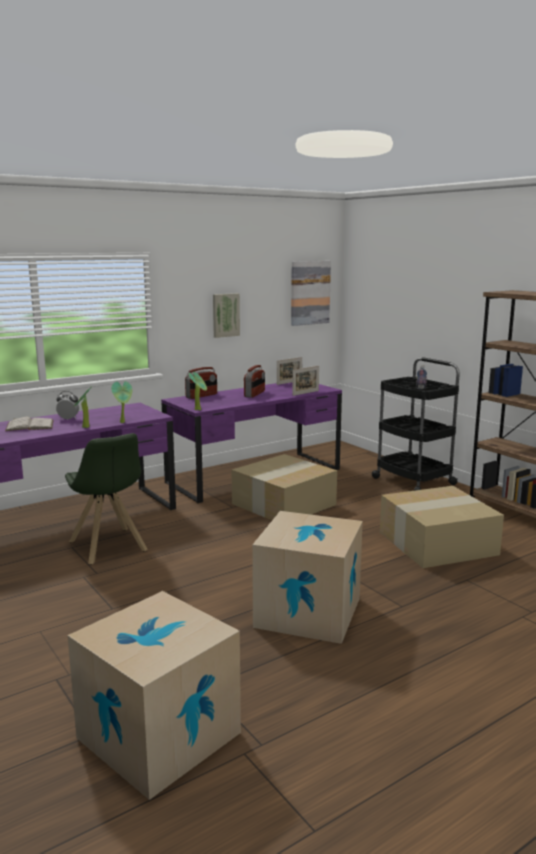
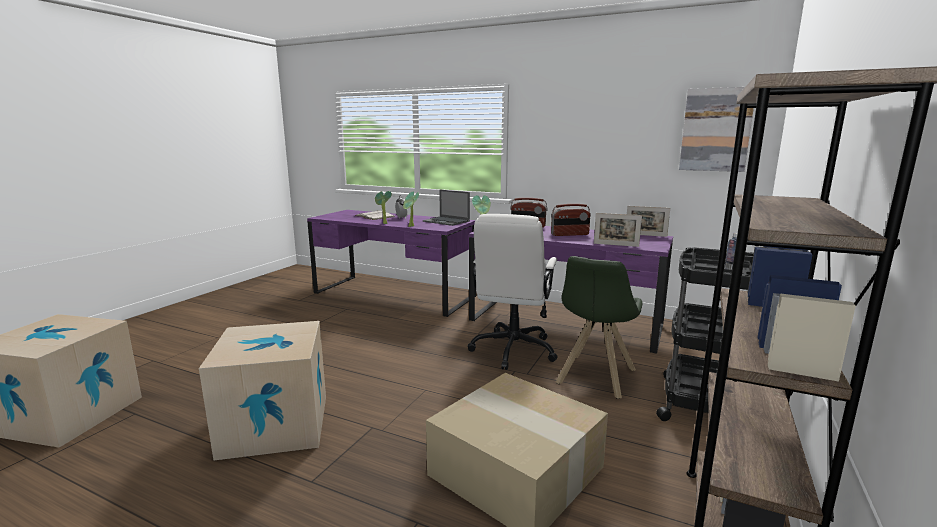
camera: 60 degrees right, 0 degrees up
green chair [65,433,148,565] -> green chair moved to [556,256,643,399]
picture [213,293,240,338] -> none
cardboard box [232,454,337,520] -> white office chair [467,214,558,370]
none -> laptop [423,190,470,226]

